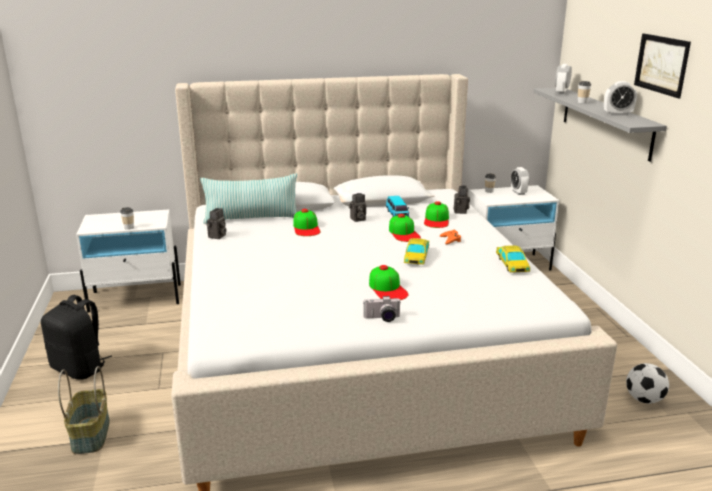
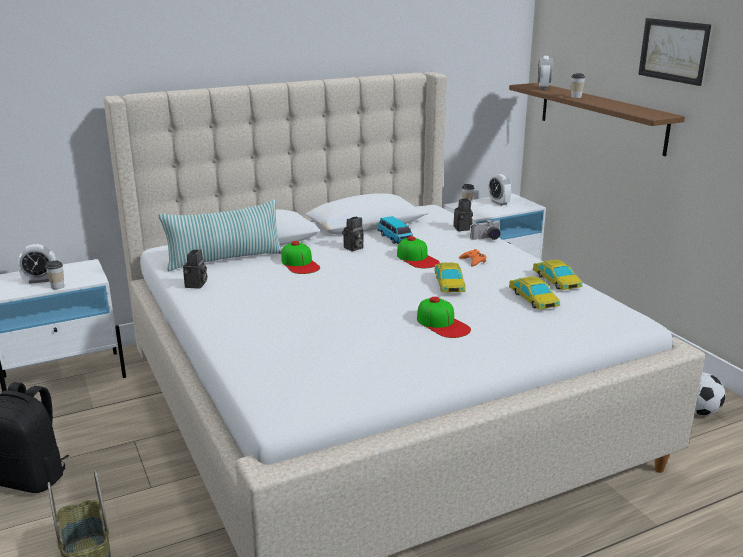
camera: 15 degrees left, 0 degrees up
camera [364,296,401,322] -> camera moved to [470,220,501,240]
cap [424,201,449,228] -> none
grey shelf [533,88,667,162] -> brown shelf [509,83,685,156]
alarm clock [604,81,637,115] -> alarm clock moved to [18,244,56,284]
none -> toy car [509,277,560,309]

